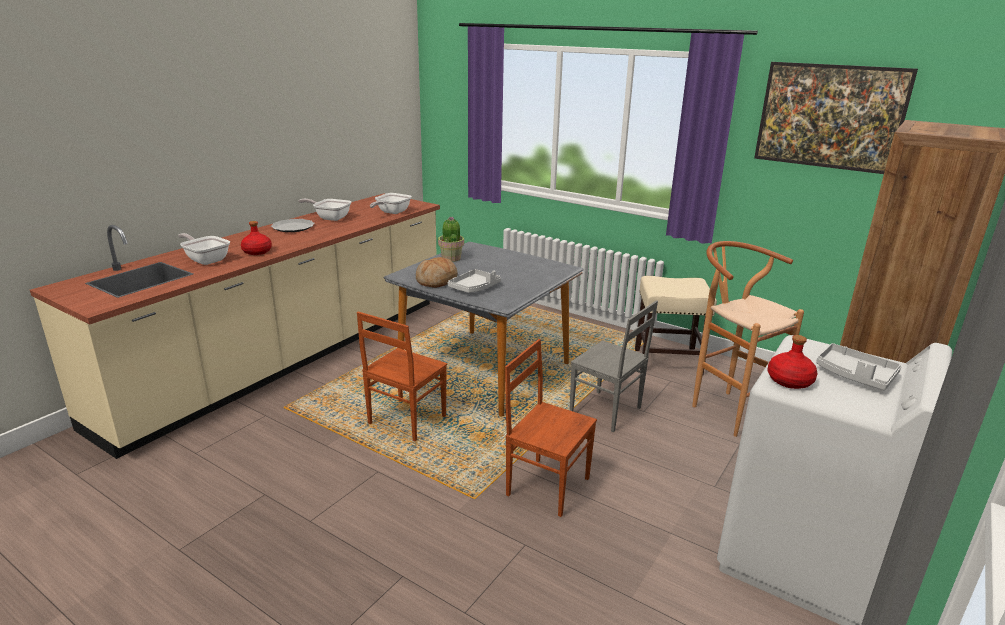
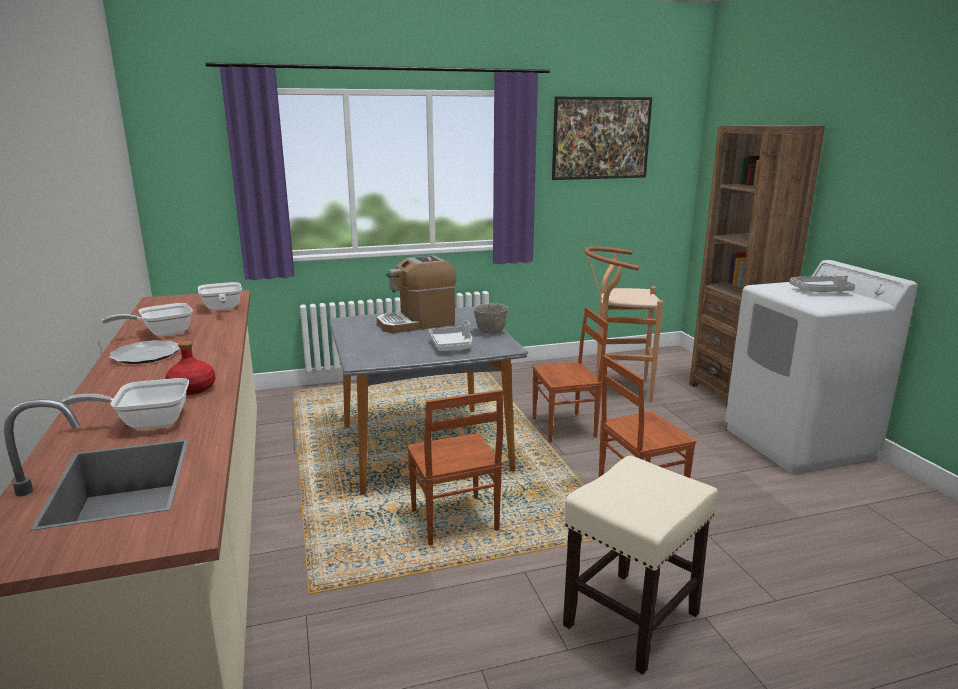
camera: 50 degrees left, 5 degrees down
bread [416,257,458,288] -> none
potted plant [438,216,464,262] -> none
grey chair [570,300,658,432] -> brown chair [532,307,608,443]
beige stool [635,276,717,375] -> beige stool moved to [563,455,718,675]
red bottle [768,335,817,389] -> none
none -> coffee machine [376,255,457,333]
none -> grey bowl [473,303,508,334]

